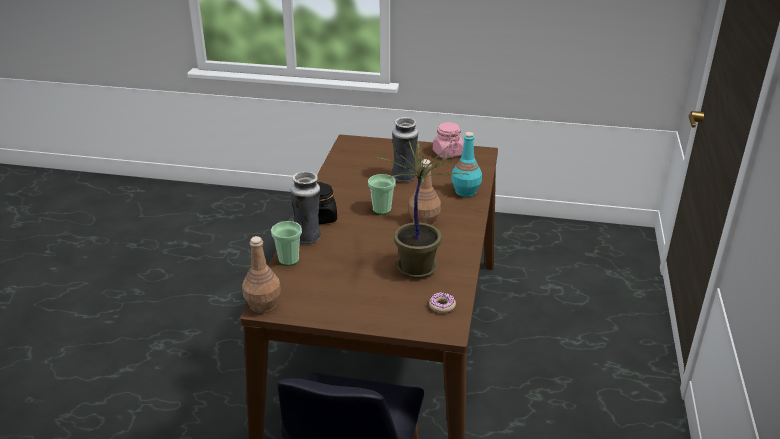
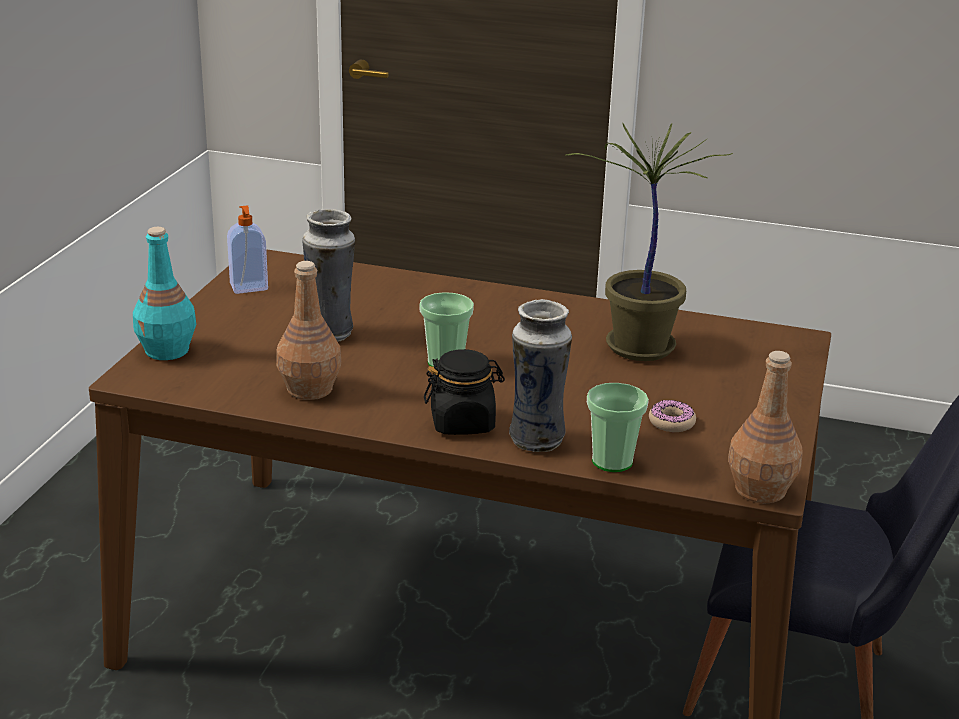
camera: 85 degrees left, 5 degrees down
brown bottle [408,159,441,226] -> brown bottle moved to [276,261,341,400]
donut [429,292,456,313] -> donut moved to [649,400,696,432]
pink jar [433,122,464,158] -> soap dispenser [227,205,268,294]
turquoise bottle [451,132,482,197] -> turquoise bottle moved to [133,227,196,360]

